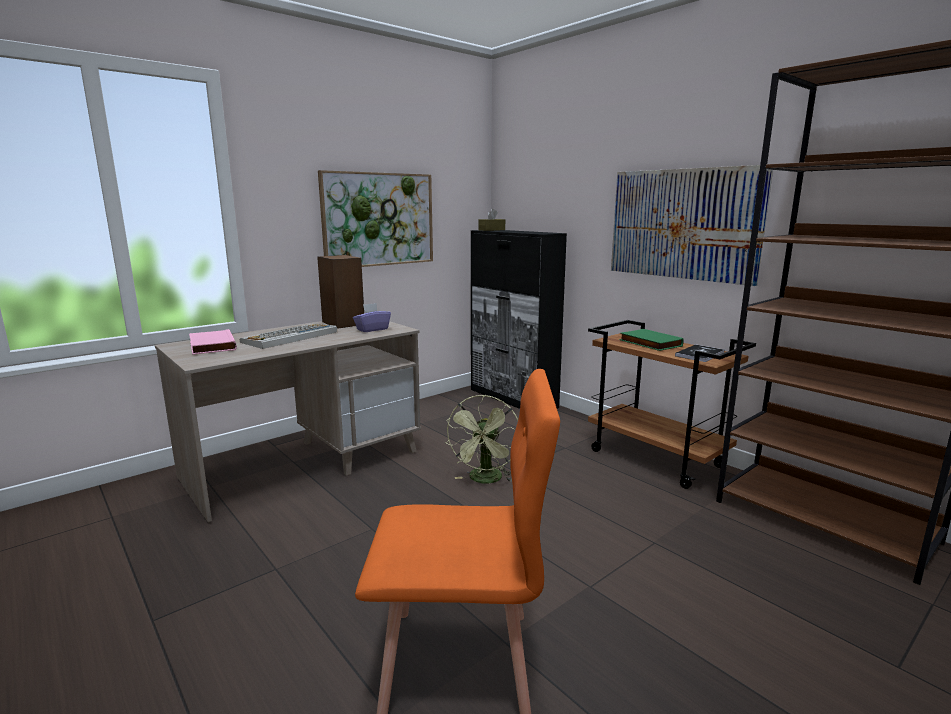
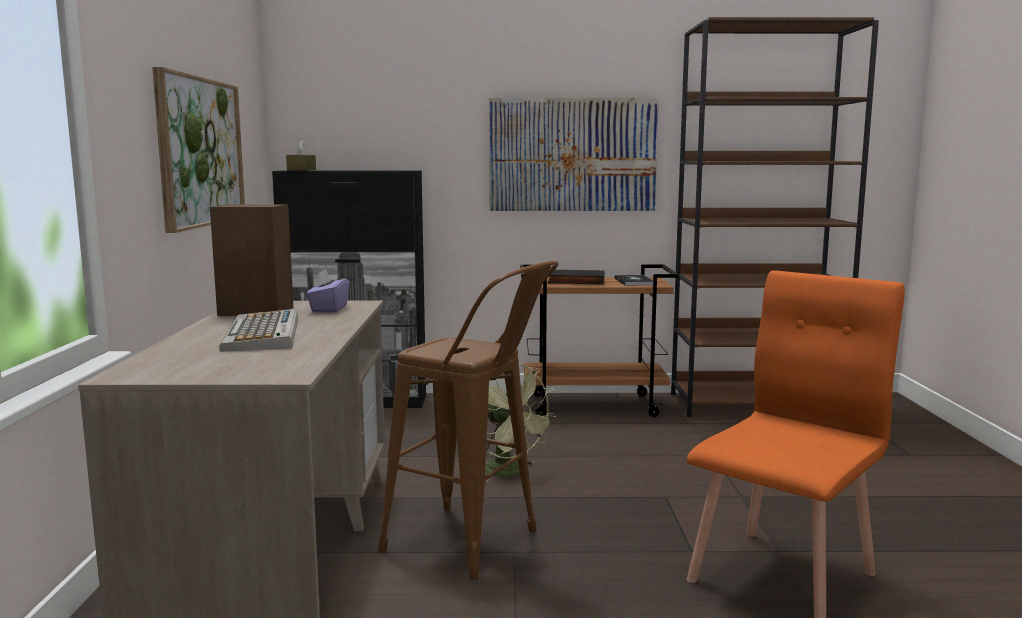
camera: 50 degrees left, 5 degrees down
pink book [189,329,237,355] -> none
green book [619,329,684,351] -> black book [547,270,604,284]
none -> brown stool [378,261,558,580]

